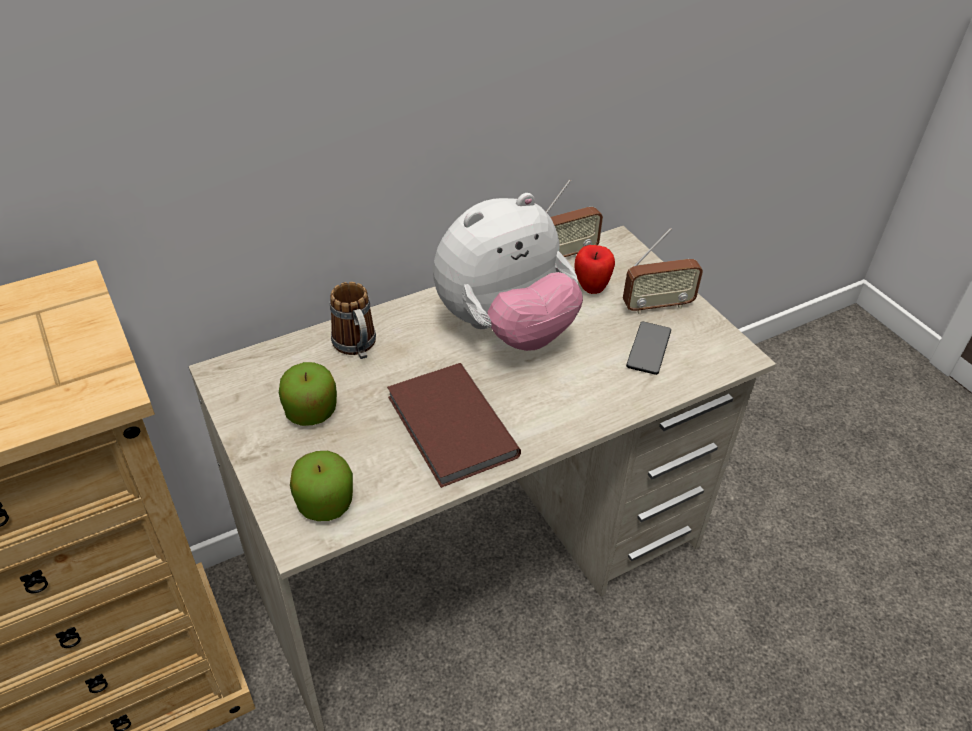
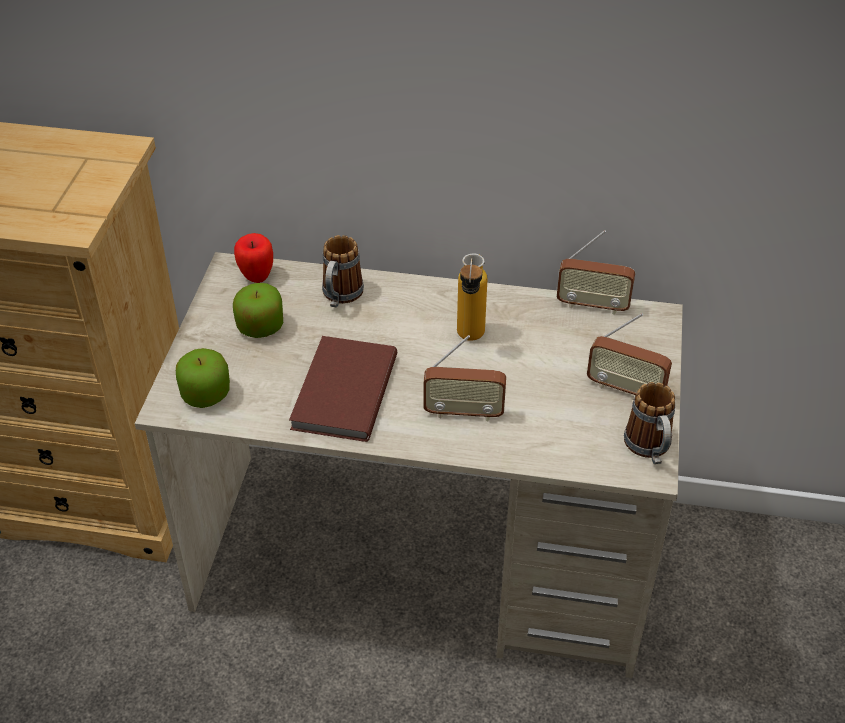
camera: 40 degrees right, 0 degrees up
plush toy [433,193,583,351] -> bottle [457,254,487,341]
apple [574,245,615,294] -> apple moved to [234,233,273,283]
phone [626,322,671,375] -> none
none -> radio [423,335,506,421]
none -> mug [624,382,676,464]

